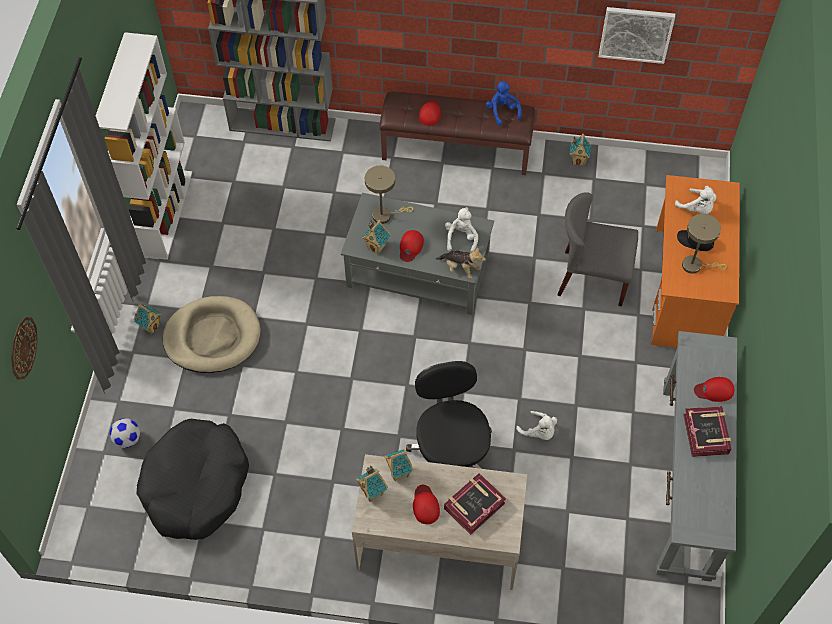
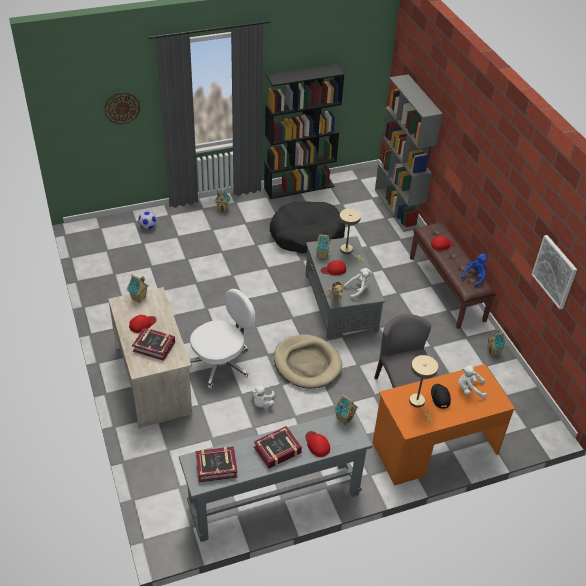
camera: 60 degrees right, 15 degrees down
white bookcase [96,32,192,260] -> black bookcase [264,64,344,199]
black dog bed [137,419,249,540] -> black dog bed moved to [270,201,345,253]
beige dog bed [163,296,261,373] -> beige dog bed moved to [274,335,342,388]
toy house [384,449,413,481] -> toy house moved to [333,394,358,425]
black office chair [406,361,492,469] -> white office chair [189,289,255,389]
white plush toy [675,186,716,214] -> white plush toy turned 75 degrees clockwise [458,365,487,399]
none -> book [195,446,238,482]

